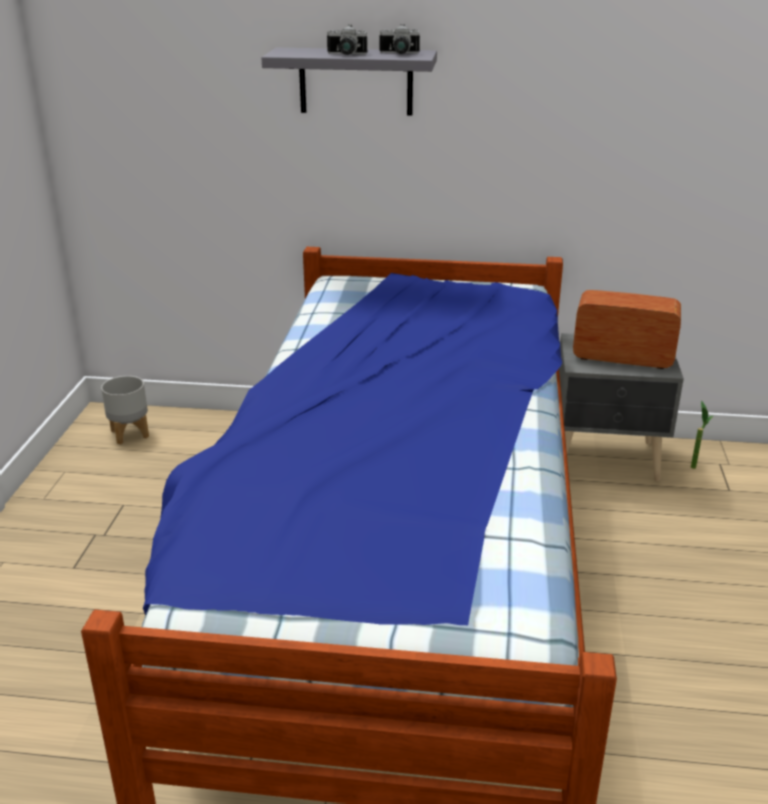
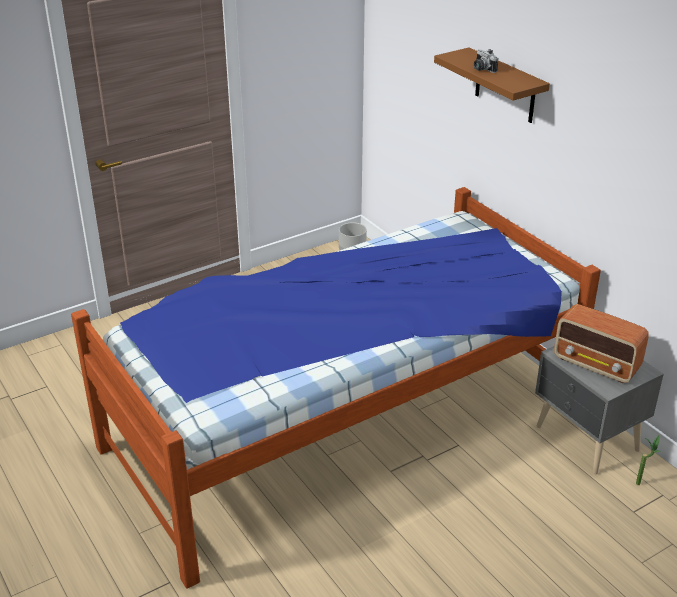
camera: 50 degrees right, 5 degrees up
grey shelf [261,48,437,116] -> brown shelf [434,47,550,123]
camera [379,24,420,54] -> none
radio [573,290,681,369] -> radio turned 150 degrees clockwise [554,304,649,383]

